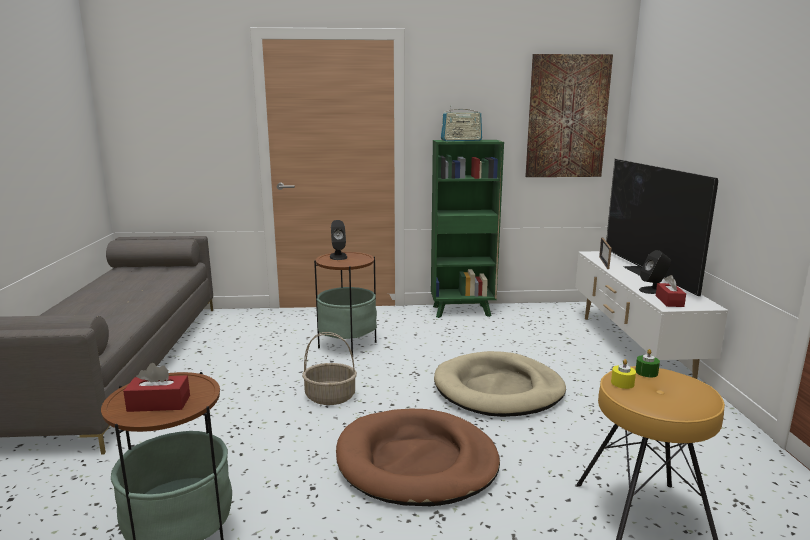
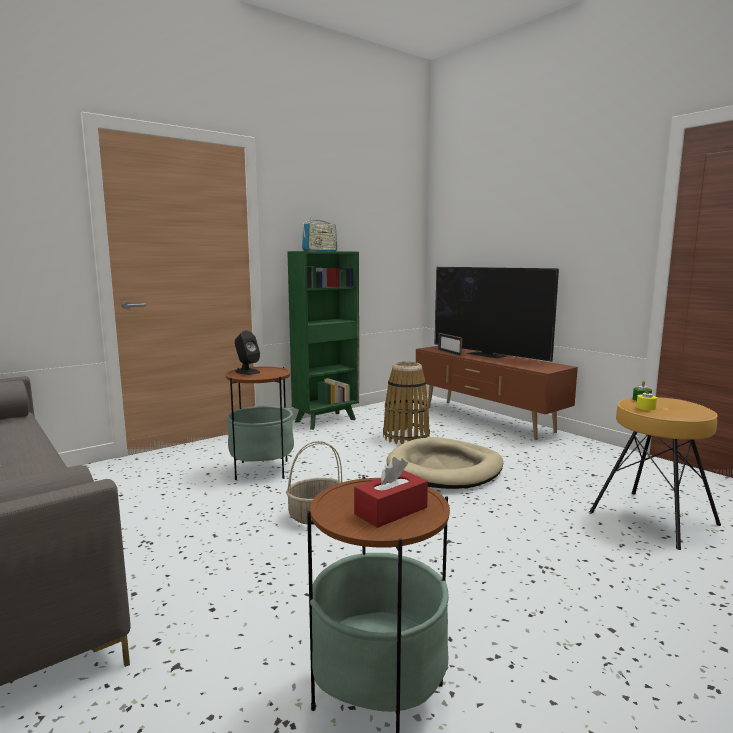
camera: 35 degrees left, 5 degrees down
brown dog bed [336,409,500,506] -> none
picture [525,54,613,177] -> none
white tv stand [575,251,728,379] -> brown tv stand [416,346,578,440]
black speaker [639,250,671,294] -> none
red tissue box [656,275,686,307] -> none
none -> basket [383,362,430,444]

